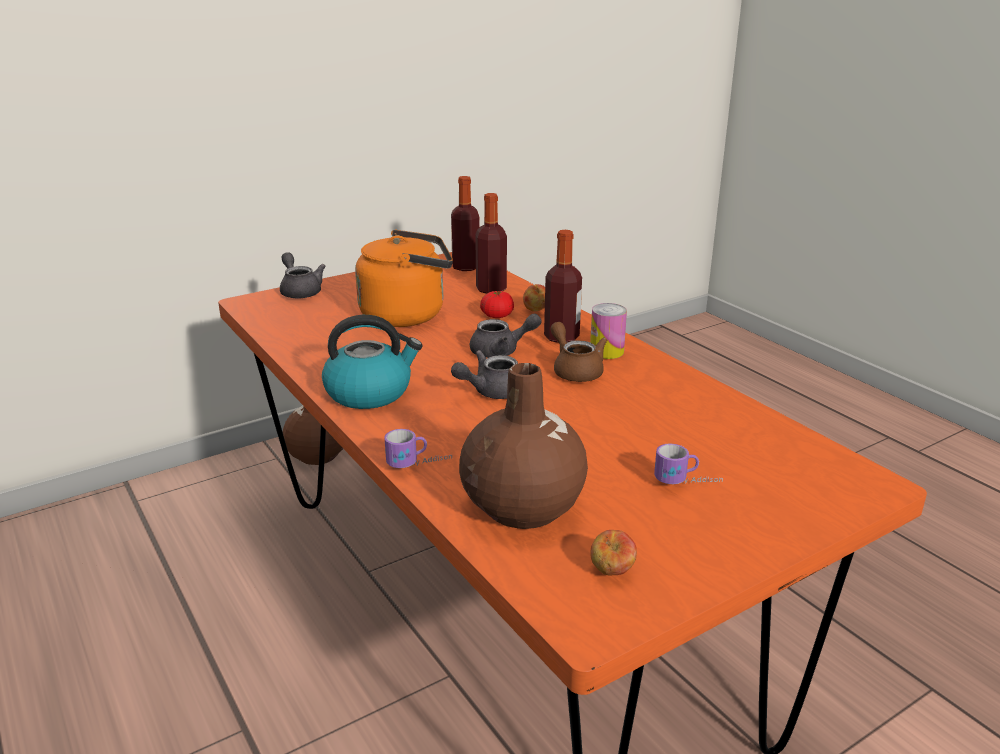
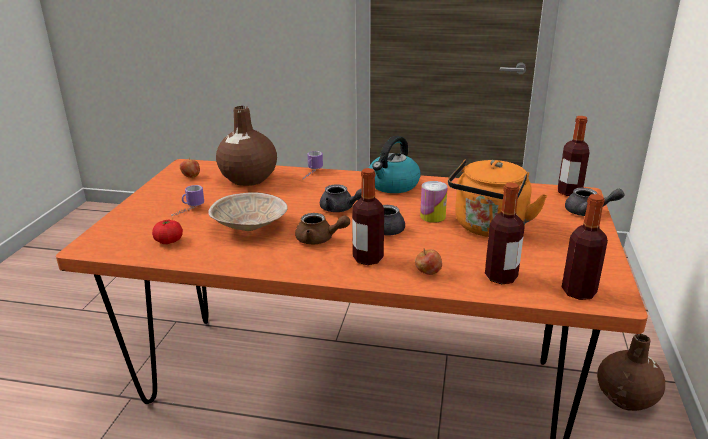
camera: 135 degrees right, 0 degrees up
grey teapot [451,350,518,399] -> grey teapot turned 105 degrees clockwise [320,184,362,212]
tomato [480,291,514,318] -> tomato moved to [152,220,183,244]
can [590,303,627,359] -> can moved to [420,181,448,223]
none -> beige bowl [208,192,288,231]
none -> bottle [558,116,590,196]

